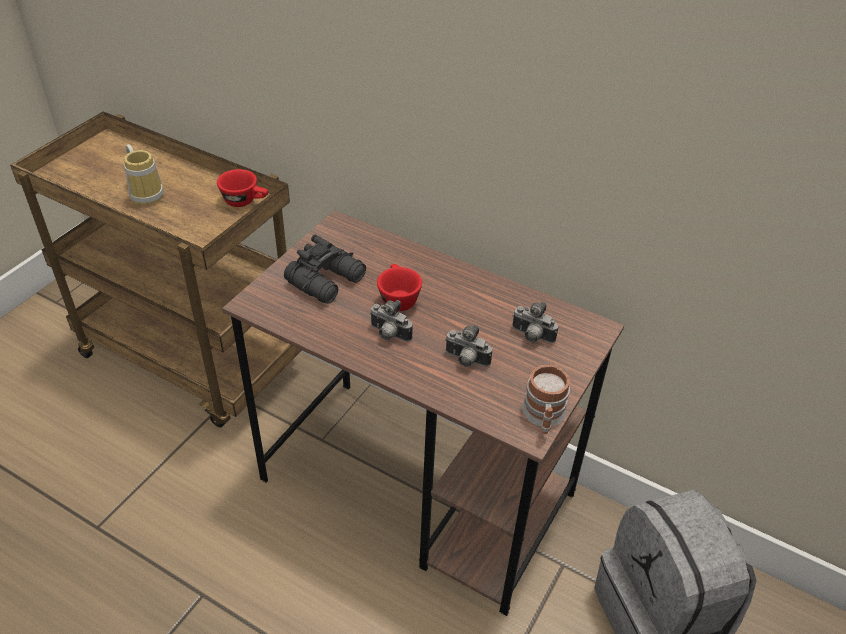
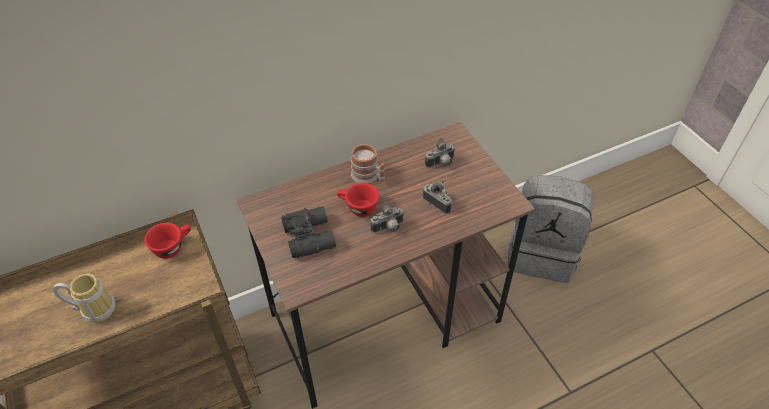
camera: 55 degrees left, 5 degrees up
camera [445,325,492,367] -> camera turned 105 degrees counterclockwise [423,180,452,214]
mug [522,364,570,434] -> mug moved to [351,144,385,183]

